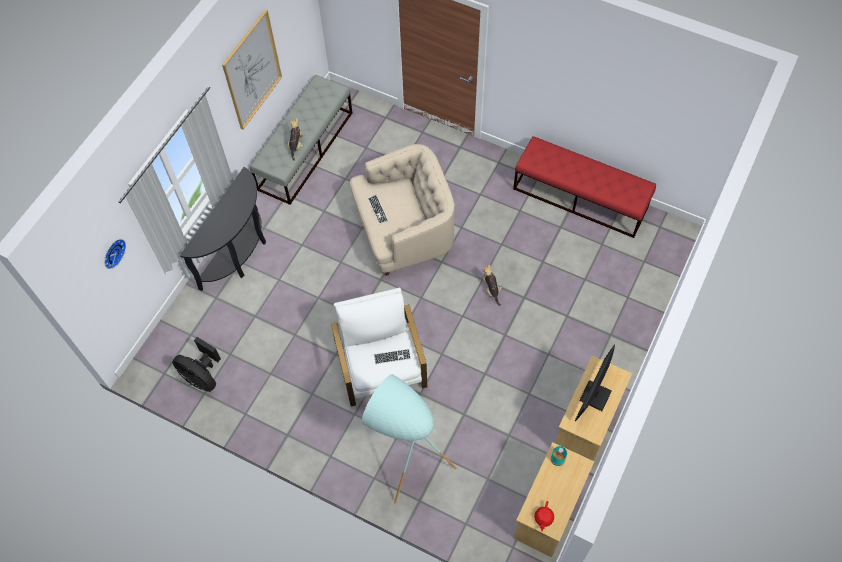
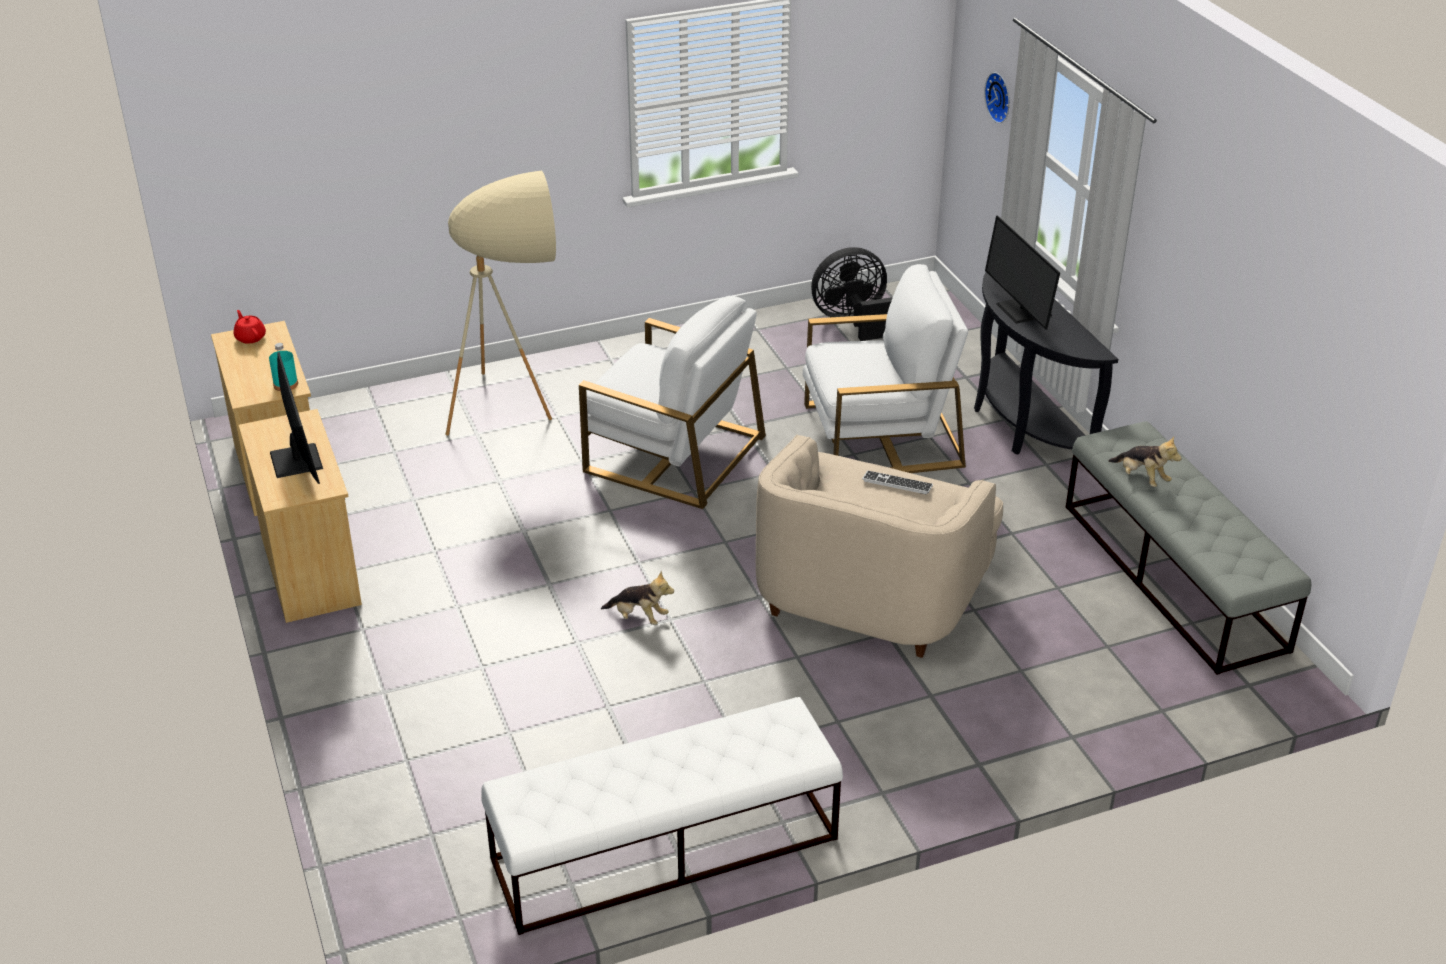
camera: 130 degrees right, 25 degrees down
picture [222,10,282,130] -> none
turquoise floor lamp [362,374,456,504] -> beige floor lamp [445,171,556,436]
keyboard [374,349,411,364] -> none
red bench [513,136,656,238] -> white bench [481,697,843,935]
none -> white armchair [803,264,968,473]
none -> monitor [985,215,1060,330]

